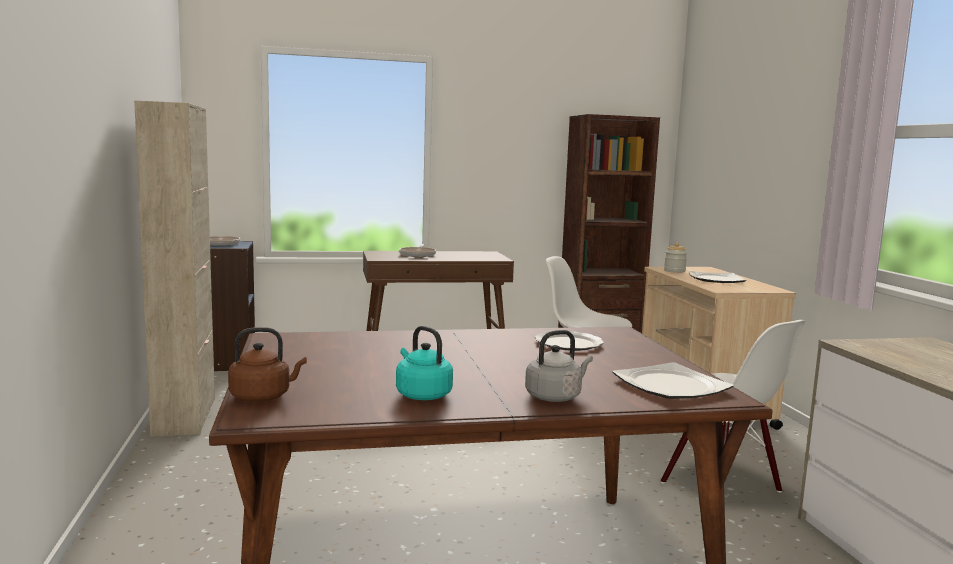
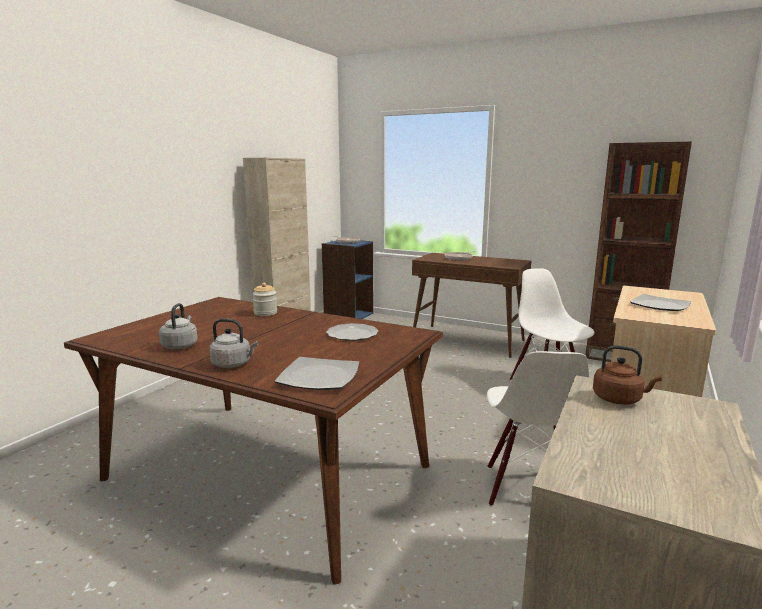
camera: 40 degrees right, 5 degrees up
brown kettle [228,327,307,402] -> brown kettle moved to [593,345,662,405]
turquoise kettle [396,326,453,400] -> grey kettle [159,303,198,349]
jar [664,243,687,273] -> jar moved to [252,283,277,316]

